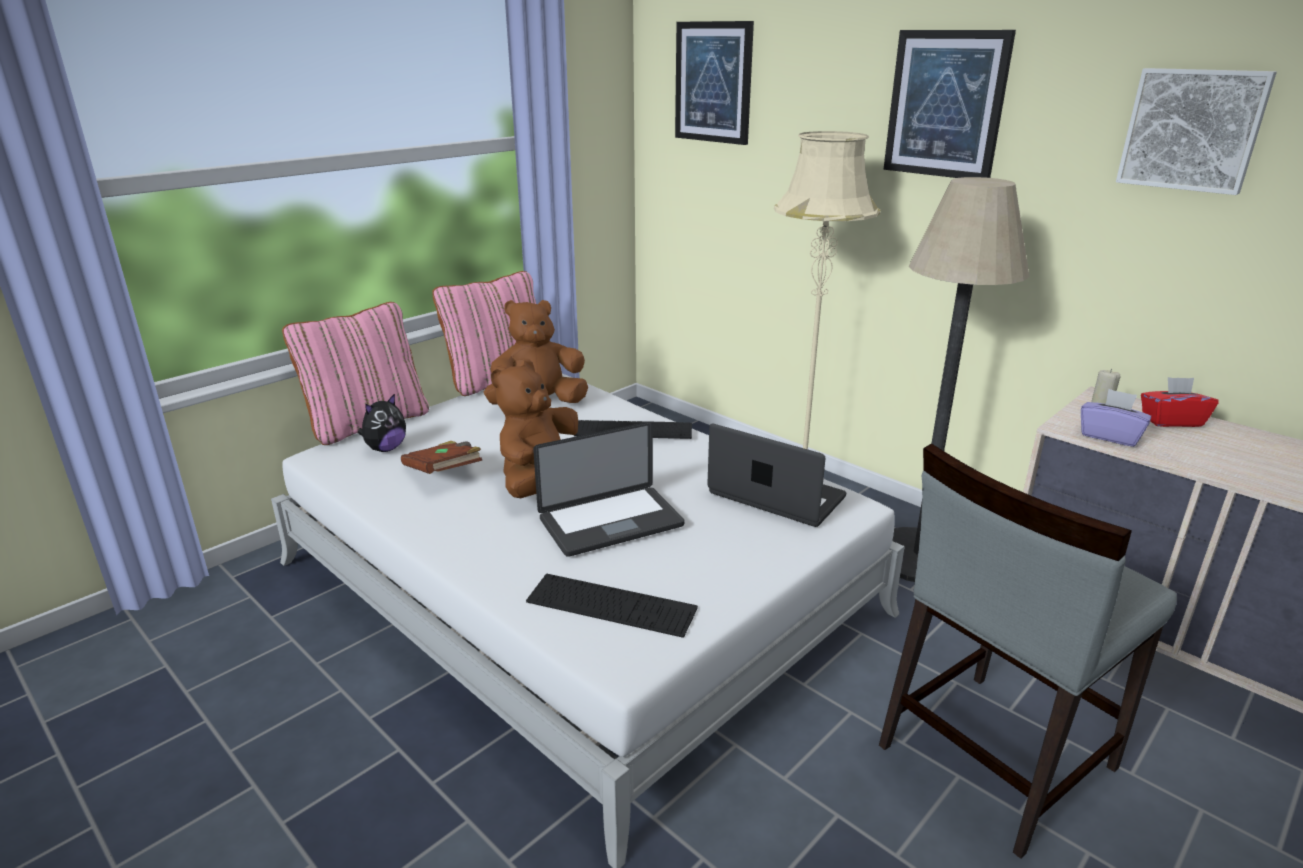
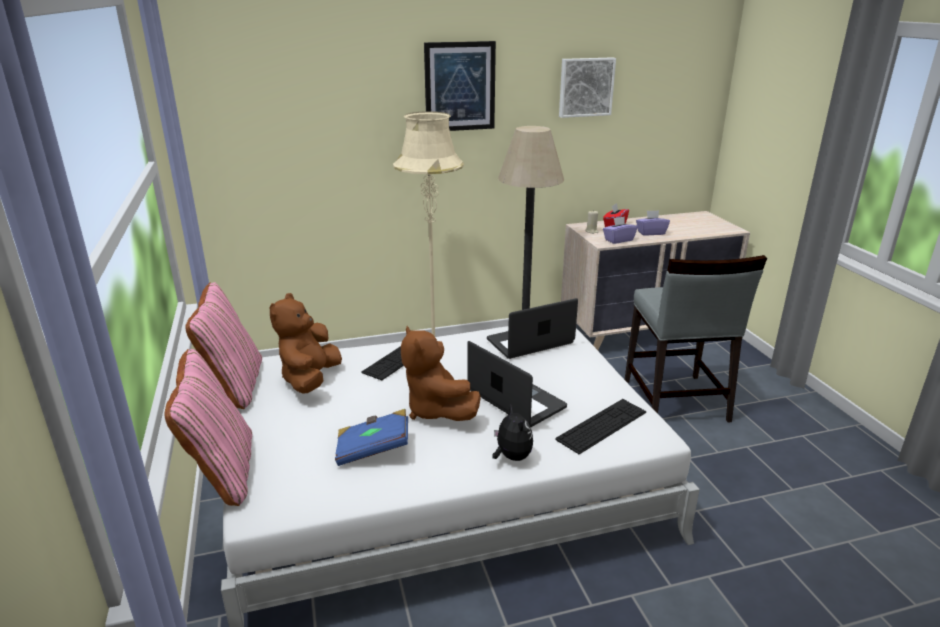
camera: 60 degrees left, 0 degrees up
plush toy [358,393,406,452] -> plush toy moved to [492,405,533,461]
brown book [401,441,482,474] -> blue book [335,409,408,466]
laptop [533,422,685,557] -> laptop turned 45 degrees counterclockwise [467,341,567,427]
picture [675,21,754,145] -> none
none -> purple tissue box [636,210,670,236]

